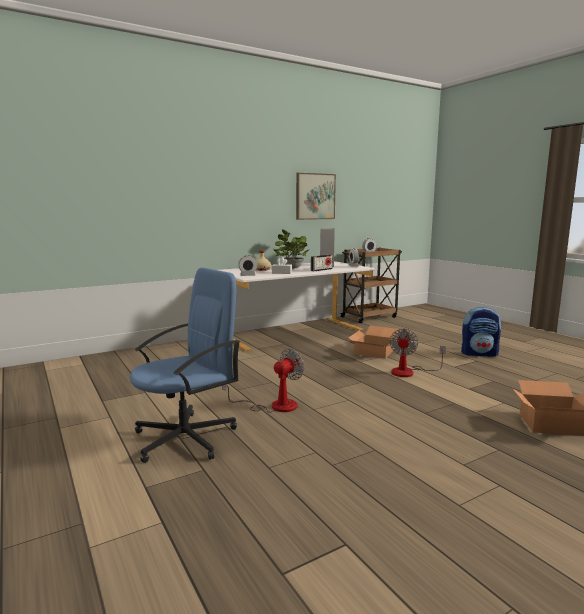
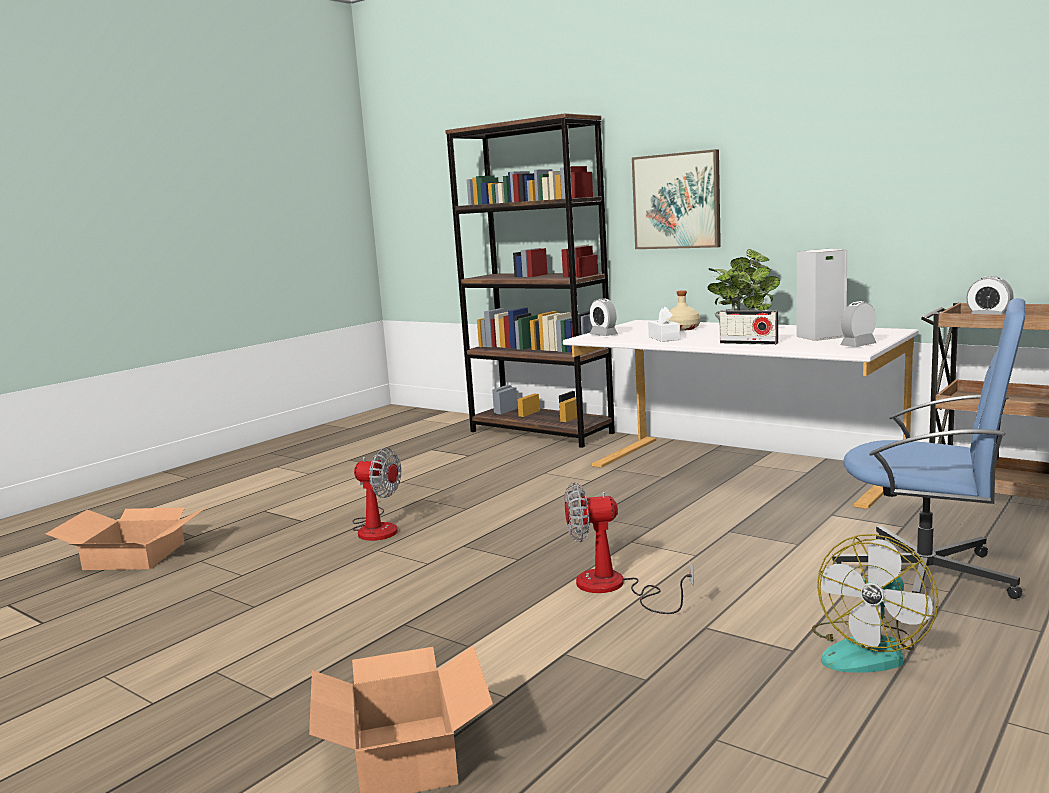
camera: 70 degrees right, 0 degrees up
blue office chair [130,267,240,463] -> blue office chair moved to [832,298,1025,599]
picture [296,173,336,220] -> picture moved to [632,149,721,249]
cardboard box [349,326,399,358] -> cardboard box moved to [46,507,207,570]
backpack [461,307,501,357] -> fan [812,534,939,673]
none -> brown bookcase [445,113,615,448]

